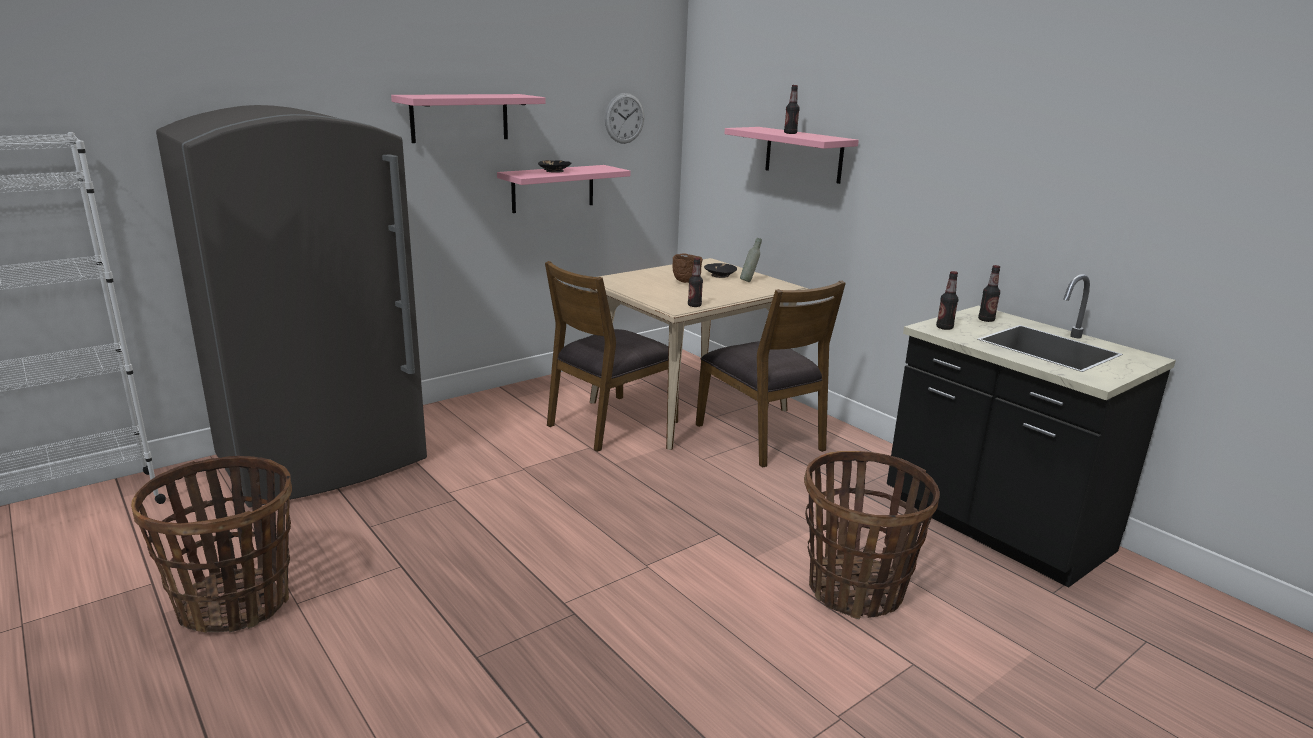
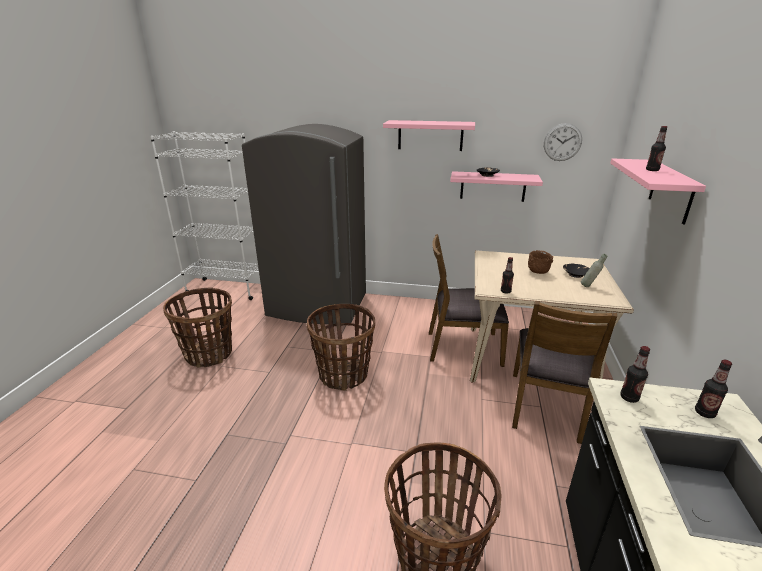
camera: 50 degrees right, 5 degrees up
none -> basket [307,304,375,391]

